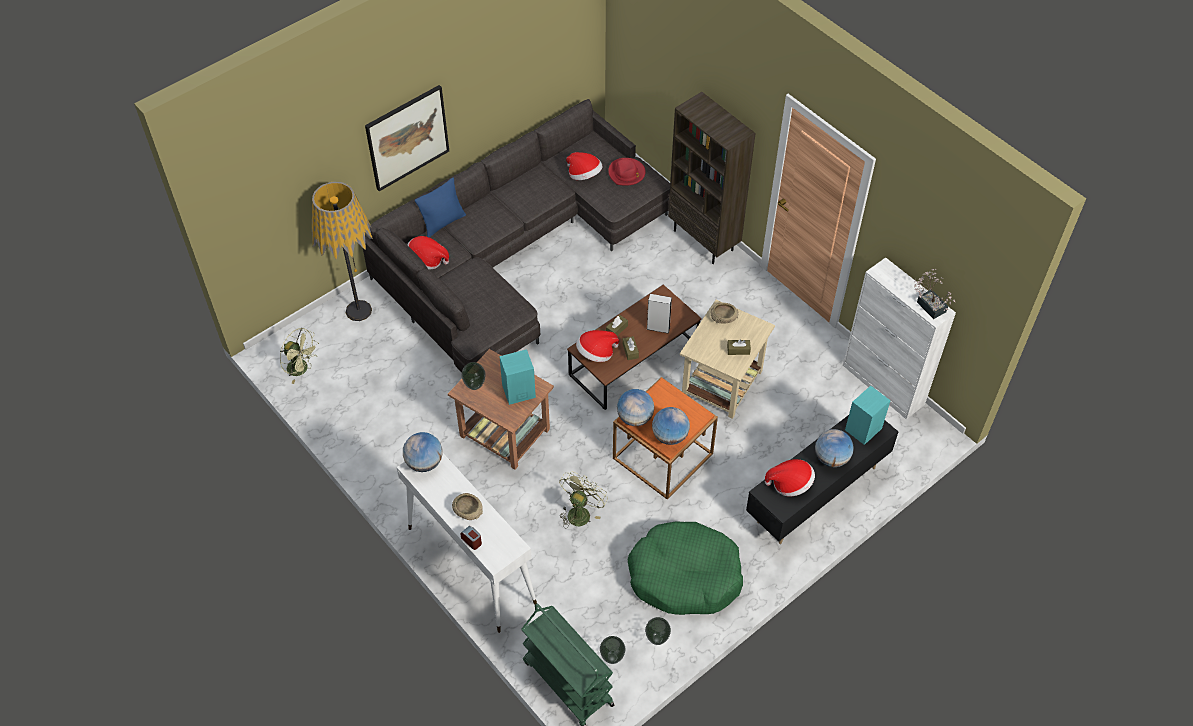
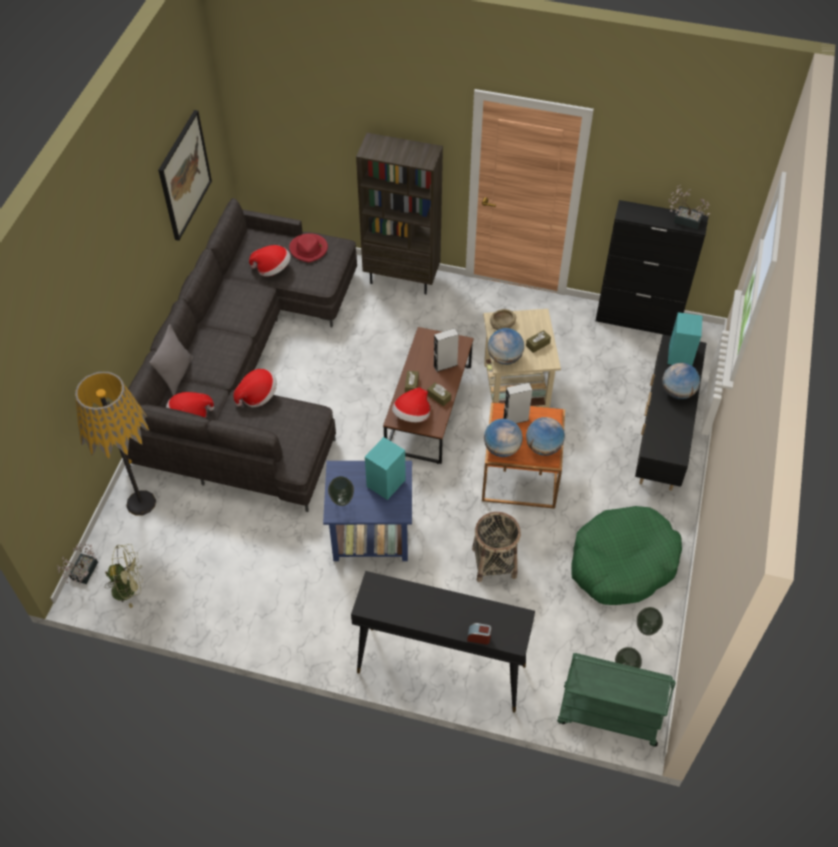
camera: 35 degrees left, 0 degrees up
picture [365,85,449,191] -> picture moved to [158,110,212,241]
white console table [397,453,537,633] -> black console table [351,571,535,712]
globe [403,432,443,472] -> globe moved to [488,328,524,365]
blue pillow [415,178,466,238] -> grey pillow [149,324,193,396]
brown side table [448,349,554,470] -> blue side table [323,461,412,561]
beige bowl [452,493,483,520] -> none
green fan [559,471,608,528] -> basket [472,512,521,582]
hat [765,459,815,496] -> hat moved to [233,369,277,407]
white cabinet [843,257,956,419] -> black cabinet [596,200,708,336]
none -> potted plant [57,543,98,584]
none -> grey speaker [503,383,532,424]

